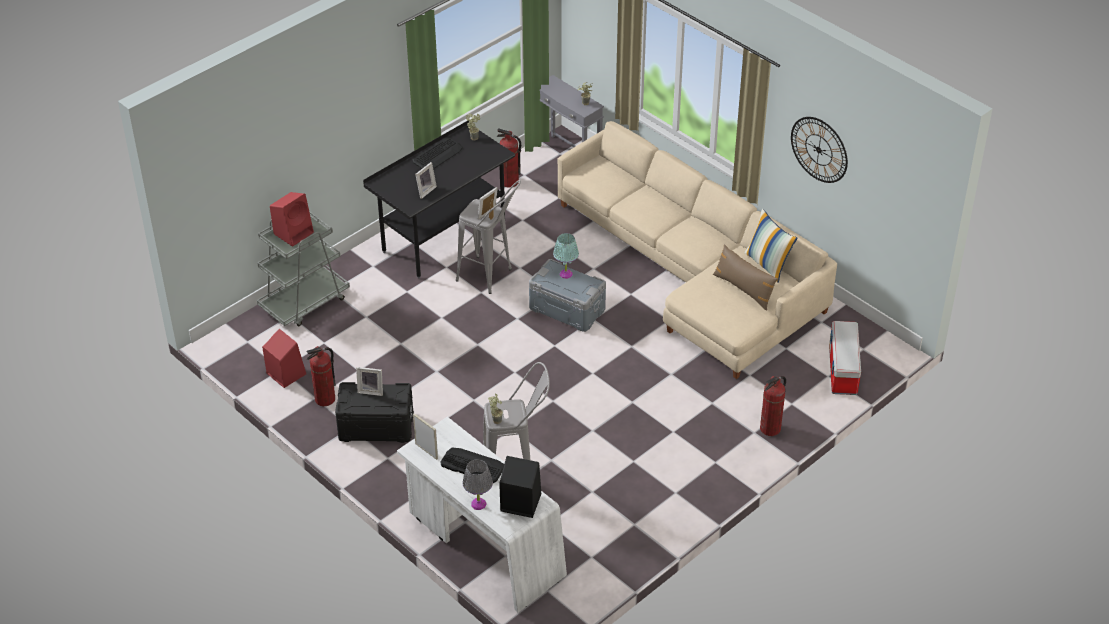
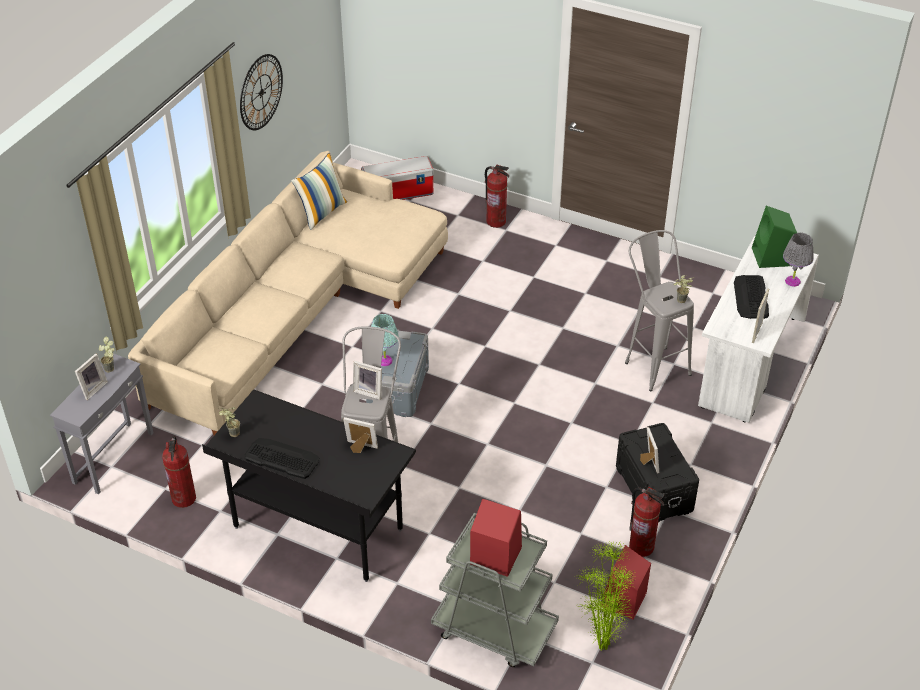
camera: 110 degrees left, 0 degrees up
black speaker [499,456,541,518] -> green speaker [752,206,797,268]
brown pillow [713,244,778,311] -> none
none -> picture frame [75,353,108,400]
none -> potted plant [575,541,636,651]

